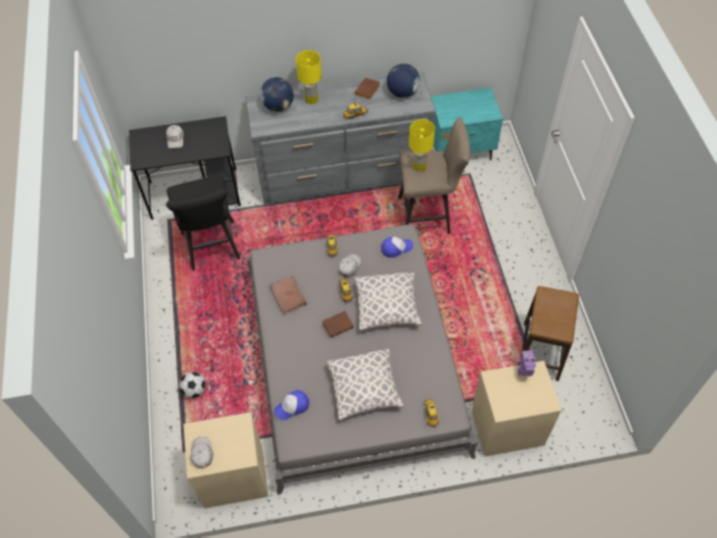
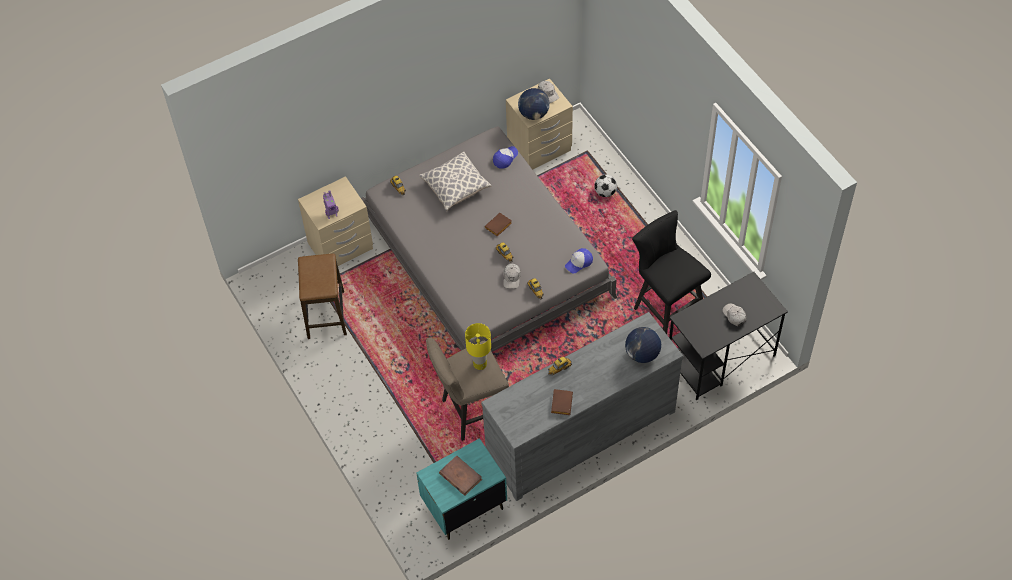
camera: 160 degrees right, 0 degrees up
brown book [270,276,307,315] -> brown book moved to [439,455,482,496]
yellow table lamp [296,50,322,104] -> none
pillow [355,273,422,331] -> none
cap [381,236,413,258] -> cap moved to [565,248,593,274]
globe [387,64,420,98] -> globe moved to [518,88,550,120]

